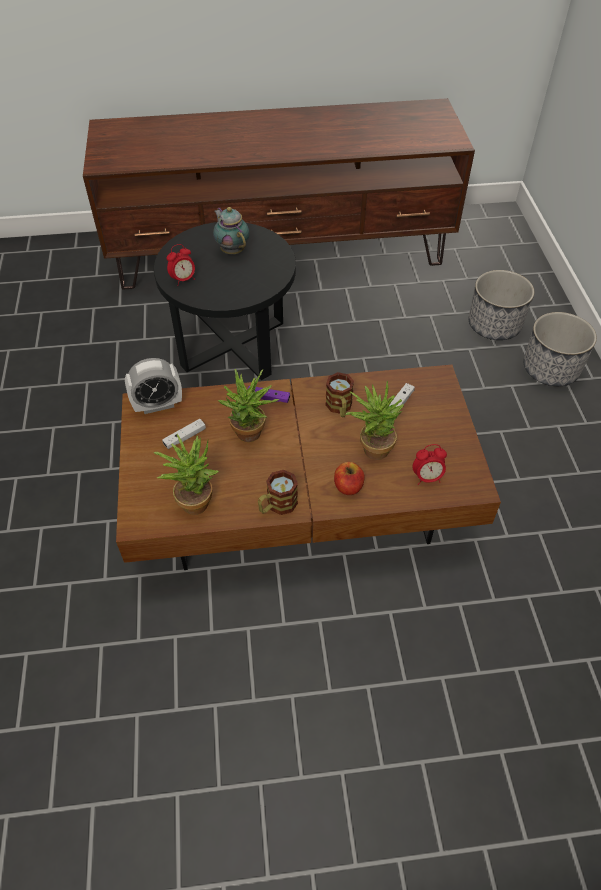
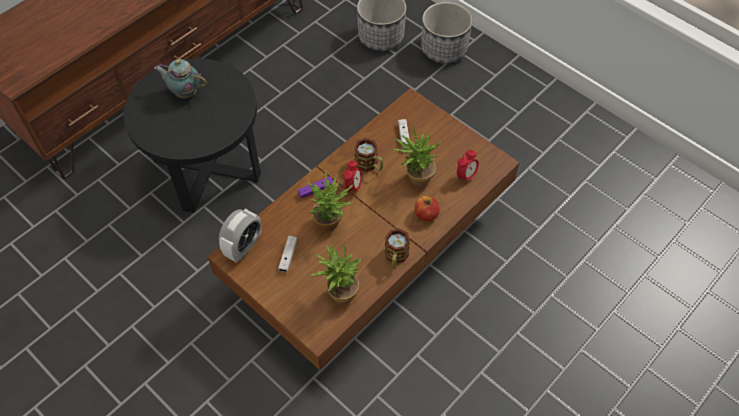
camera: 40 degrees left, 5 degrees up
alarm clock [167,244,195,286] -> alarm clock moved to [343,161,362,195]

